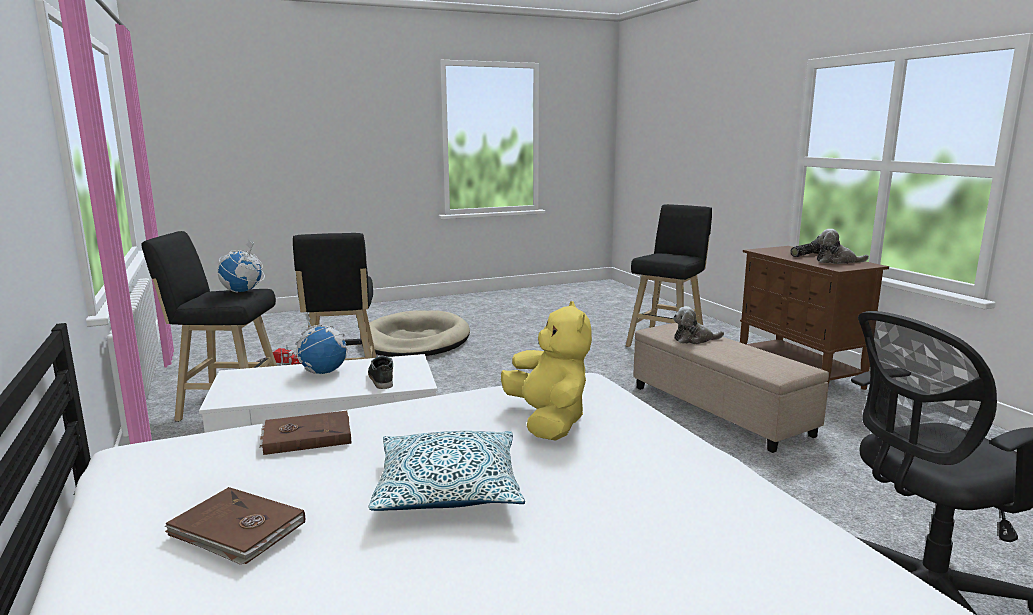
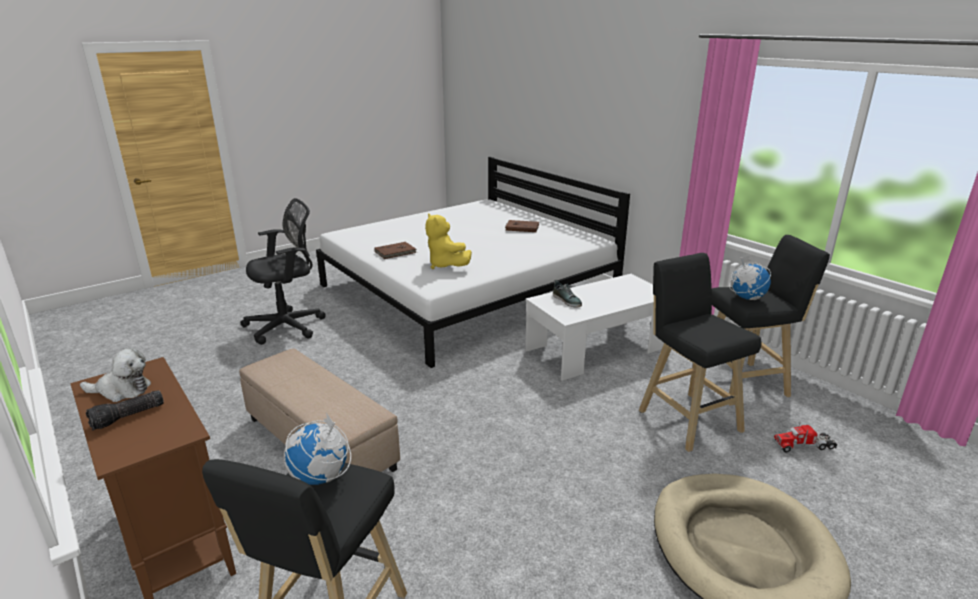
camera: 165 degrees right, 10 degrees up
brown book [259,411,352,455] -> brown book moved to [374,242,417,259]
globe [294,312,348,375] -> globe moved to [284,413,351,485]
pillow [368,431,525,511] -> none
plush toy [673,306,724,344] -> none

